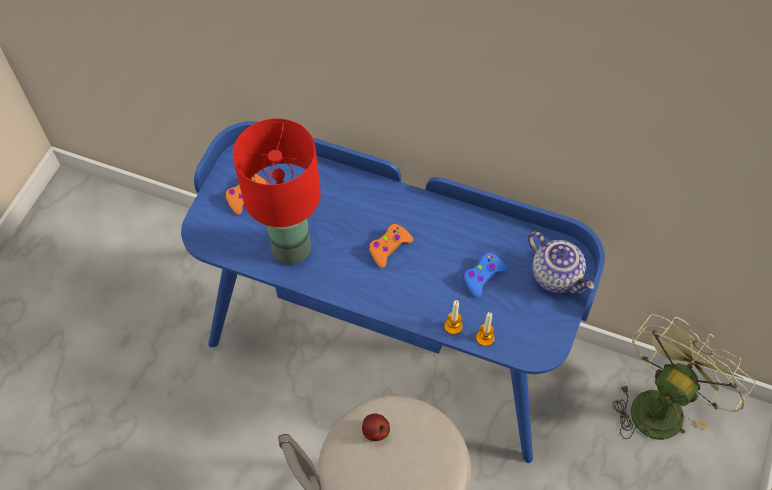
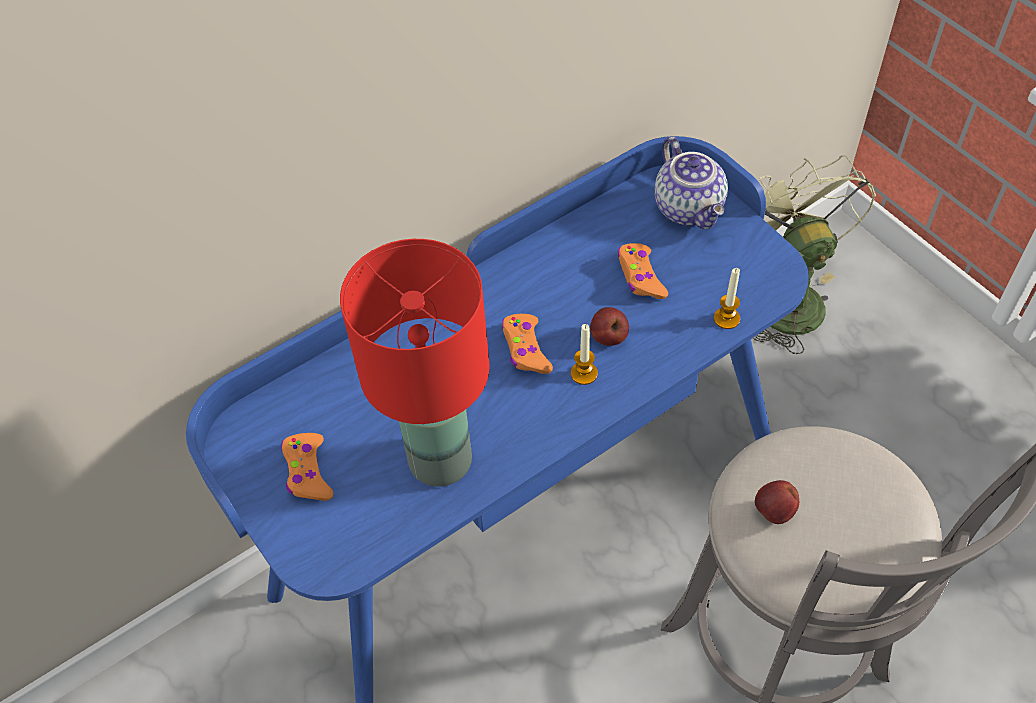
camera: 55 degrees left, 5 degrees down
candle [444,300,463,335] -> candle moved to [571,324,598,385]
blue game controller [463,252,508,298] -> orange game controller [618,243,668,299]
teapot [528,231,595,294] -> teapot turned 75 degrees clockwise [655,136,728,229]
none -> apple [590,307,629,346]

